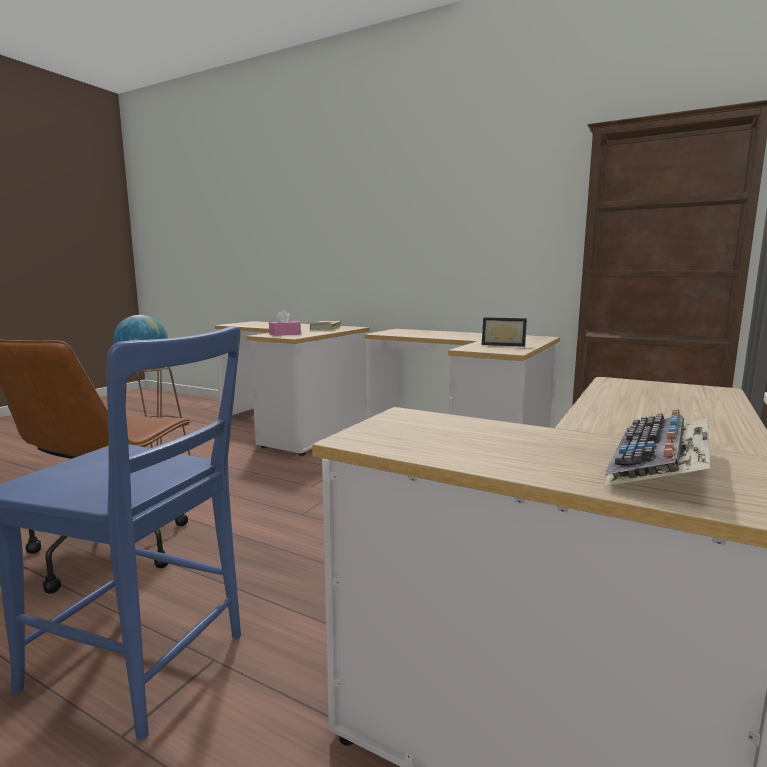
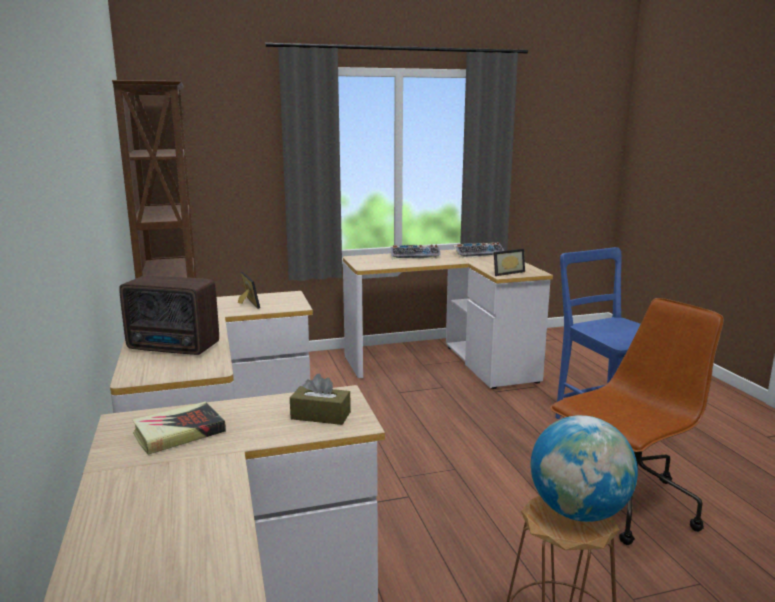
camera: 135 degrees left, 5 degrees up
pink tissue box [269,310,301,336] -> brown tissue box [290,374,351,425]
none -> radio [119,275,219,355]
none -> keyboard [390,245,441,259]
none -> picture frame [494,249,525,276]

